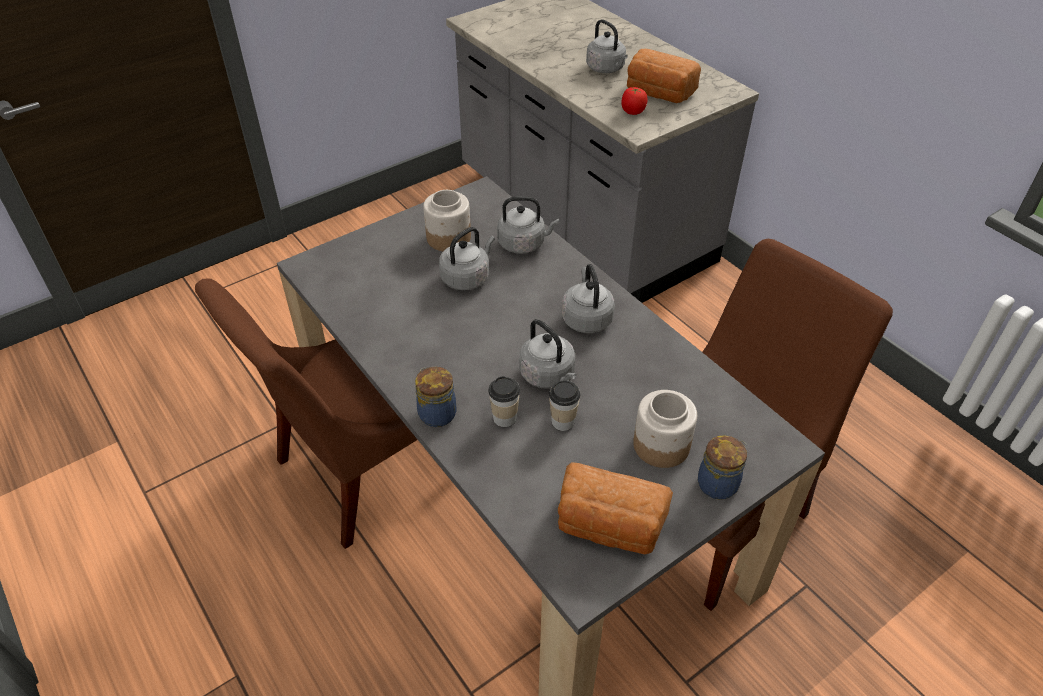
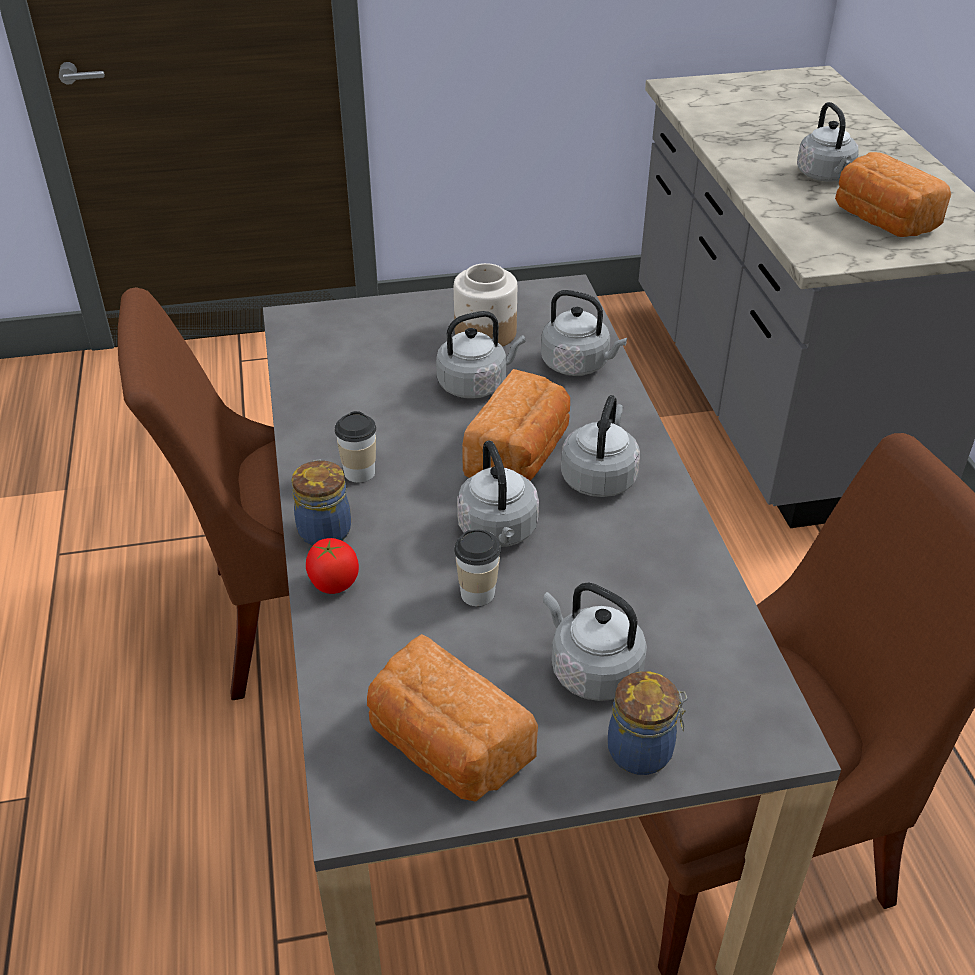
camera: 25 degrees right, 5 degrees down
cup [489,376,520,427] -> cup moved to [335,411,376,483]
tomato [621,87,648,115] -> tomato moved to [306,538,359,594]
jar [633,390,697,468] -> grey kettle [543,582,647,701]
none -> bread [462,369,570,481]

